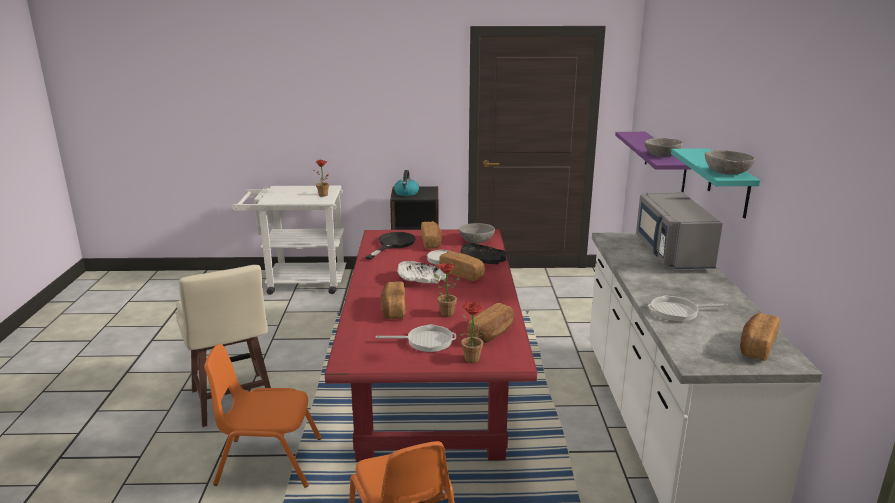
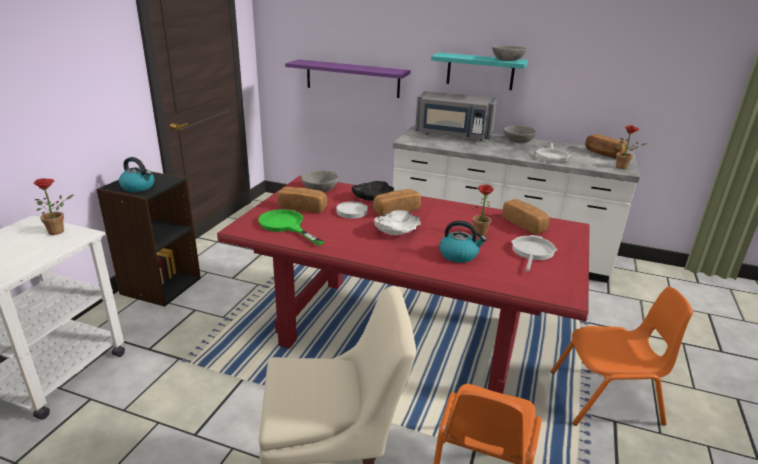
camera: 70 degrees left, 5 degrees up
black frying pan [366,232,416,260] -> green frying pan [258,209,324,246]
bread [381,281,405,319] -> kettle [439,220,487,263]
potted plant [460,302,494,363] -> potted plant moved to [616,125,648,169]
grey bowl [644,138,683,157] -> grey bowl moved to [504,125,536,143]

